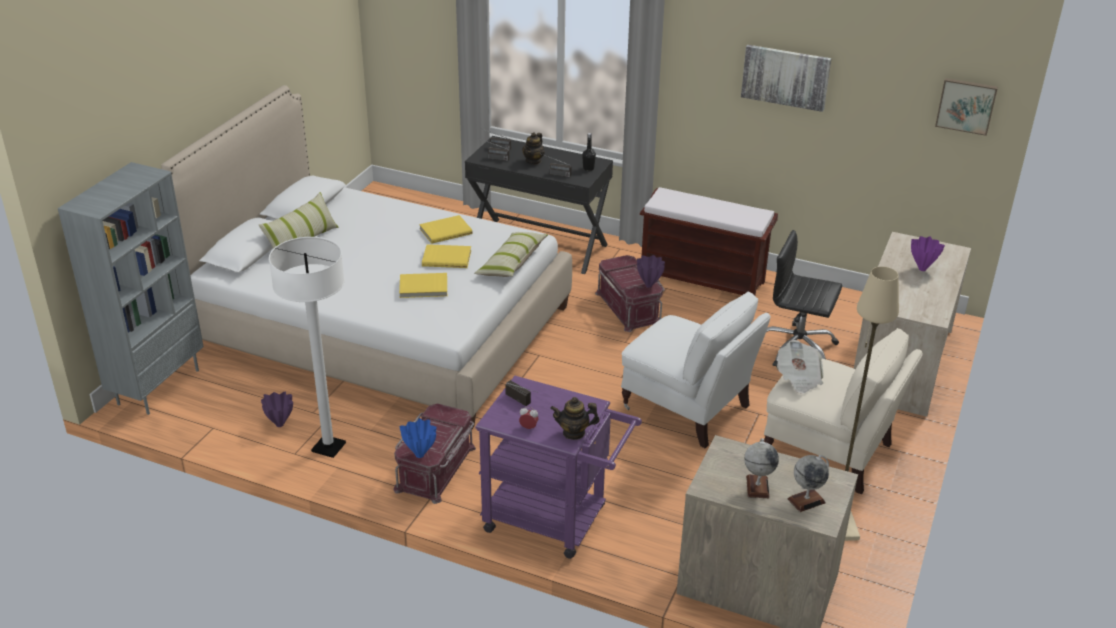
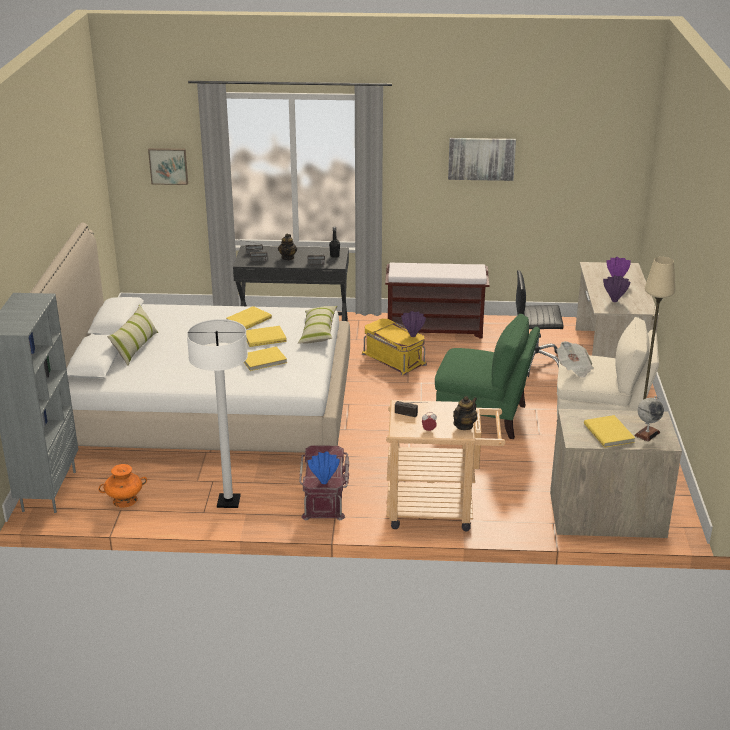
camera: 20 degrees left, 5 degrees down
purple vase [261,392,293,427] -> purple vase moved to [603,275,631,302]
purple cart [475,376,642,559] -> beige cart [386,400,505,531]
teapot [550,397,600,440] -> teapot turned 150 degrees clockwise [453,396,477,430]
red storage box [595,255,665,332] -> yellow storage box [362,319,427,375]
white armchair [621,291,770,449] -> green armchair [435,313,540,439]
globe [744,438,779,498] -> yellow book [584,415,635,448]
picture [935,78,998,136] -> picture moved to [148,148,188,185]
none -> orange vase [99,464,147,508]

